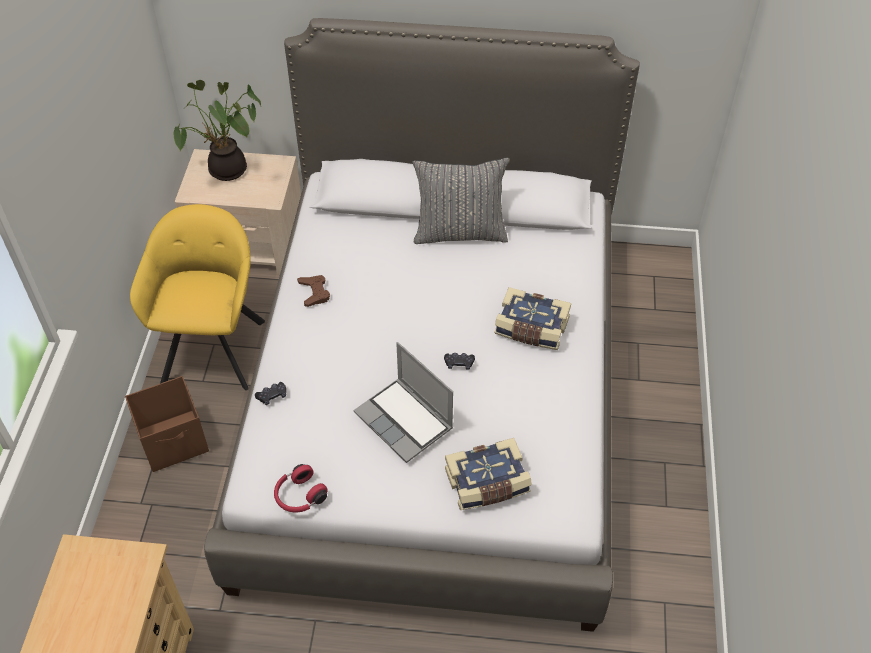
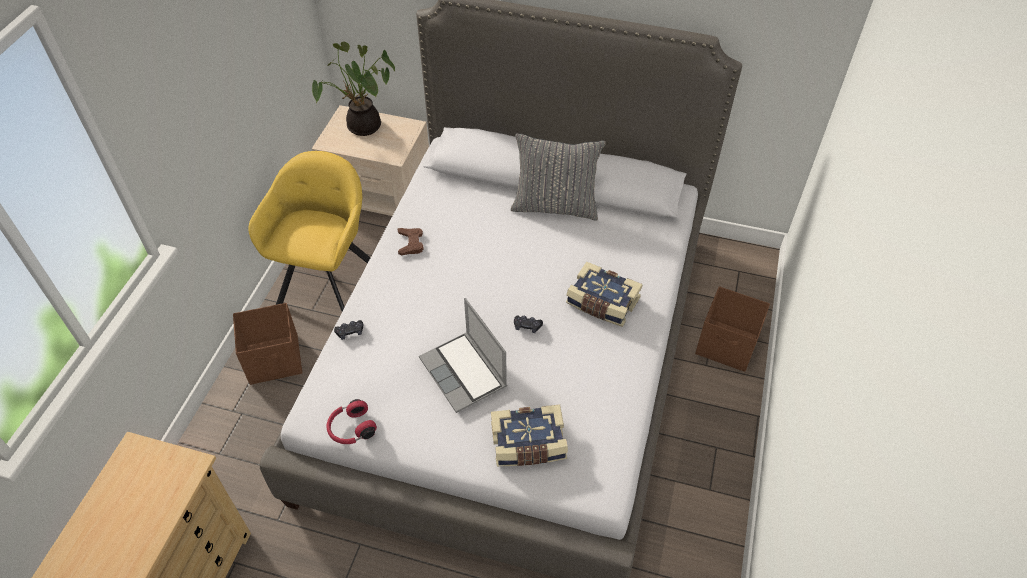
camera: 10 degrees right, 0 degrees up
none -> brown storage box [695,286,770,372]

